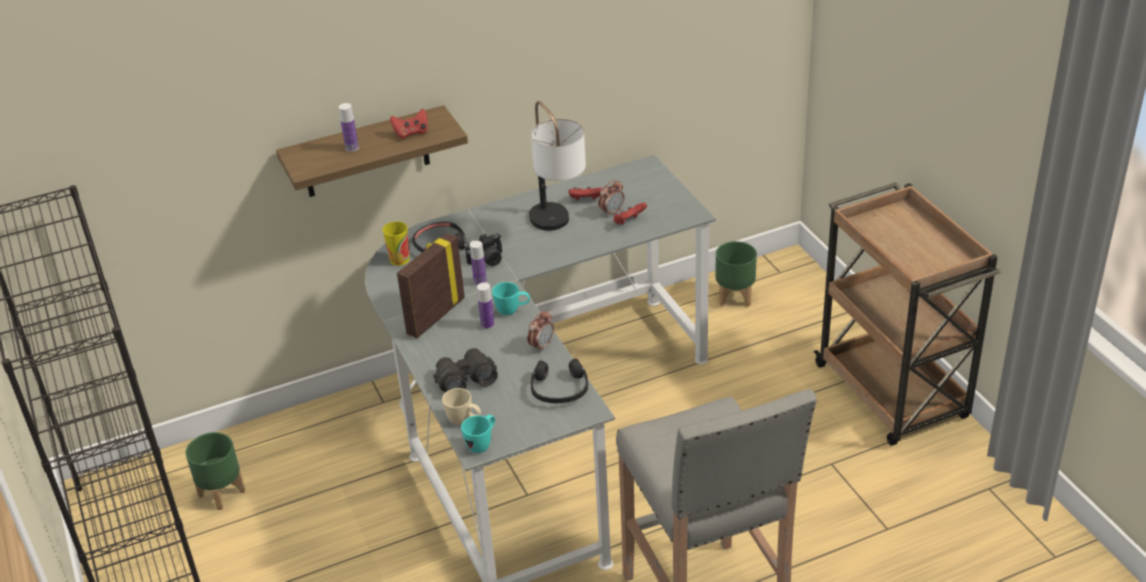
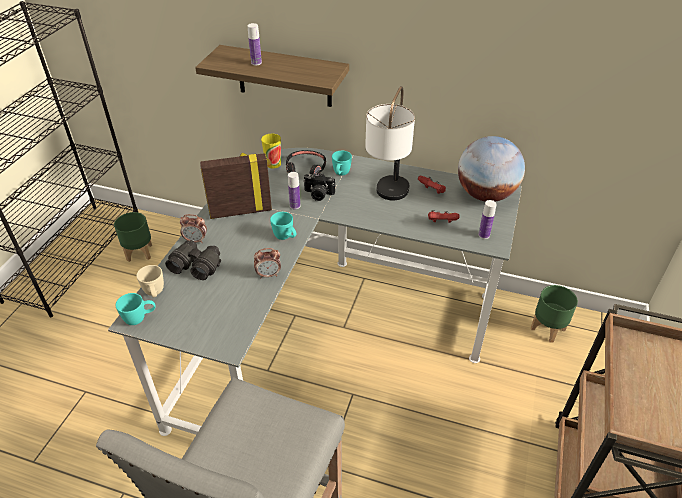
camera: 40 degrees right, 5 degrees up
red game controller [390,109,428,139] -> none
bottle [477,282,494,329] -> bottle moved to [478,200,497,239]
black headphones [531,358,588,403] -> none
alarm clock [598,180,625,217] -> alarm clock moved to [180,214,207,243]
none -> turquoise mug [332,151,352,176]
none -> globe [458,136,525,202]

